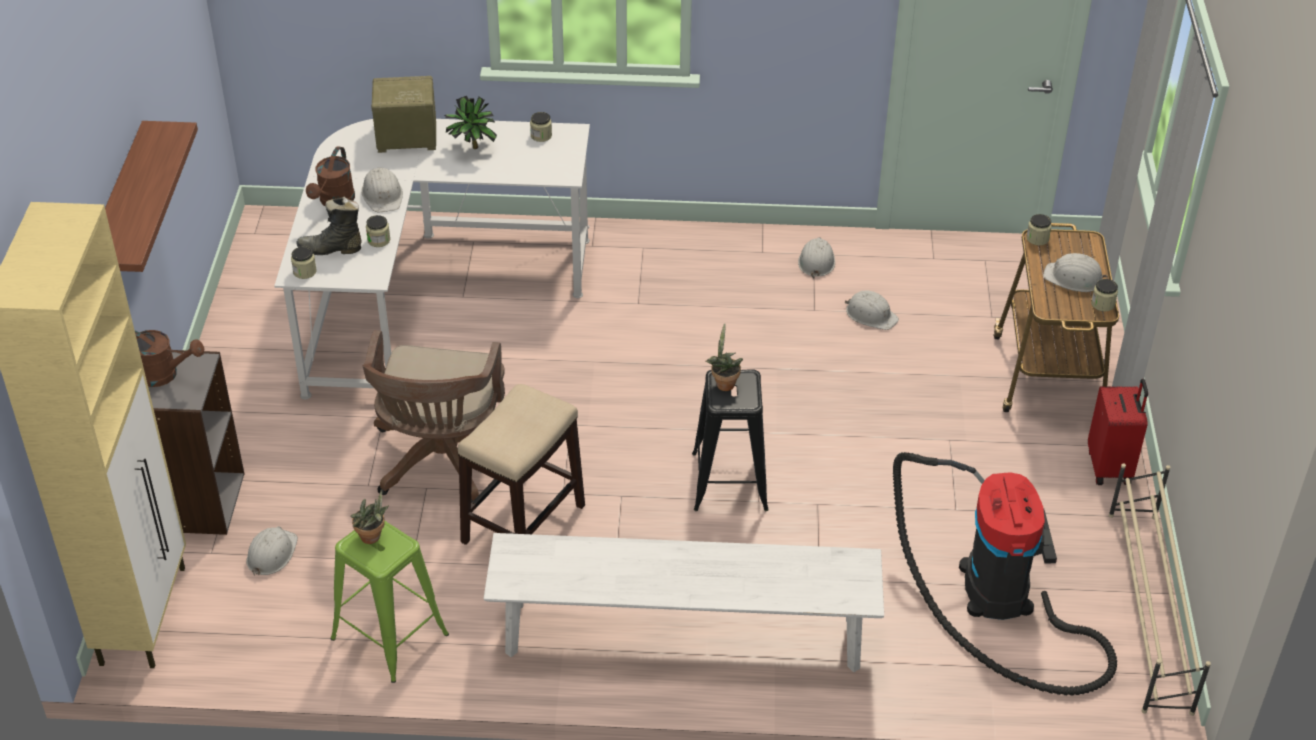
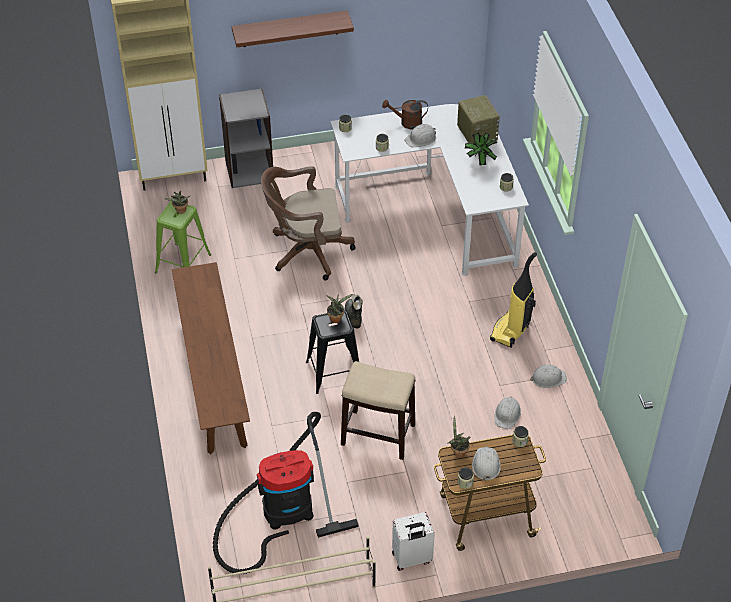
camera: 75 degrees right, 5 degrees up
brown watering can [135,330,205,387] -> none
white hard hat [246,526,298,576] -> none
black boot [296,196,362,255] -> black boot moved to [345,294,363,328]
stool [457,384,585,545] -> stool moved to [341,361,416,460]
white bench [484,533,884,672] -> brown bench [172,262,250,454]
red suitcase [1088,379,1148,485] -> white suitcase [392,512,435,571]
none -> potted plant [448,415,470,458]
none -> vacuum cleaner [490,252,537,348]

